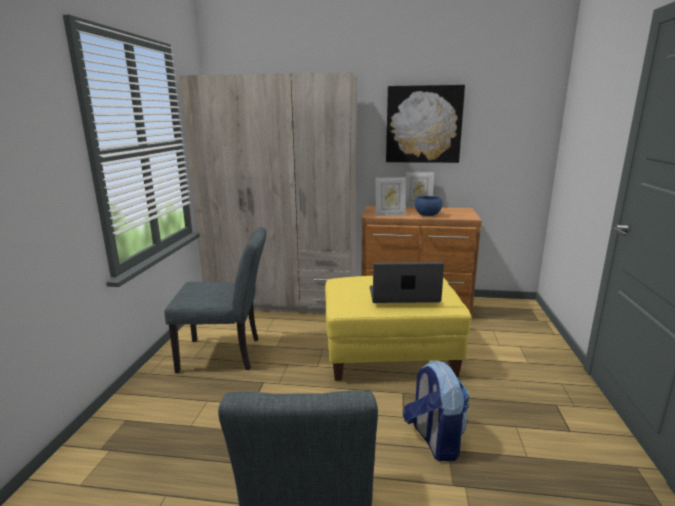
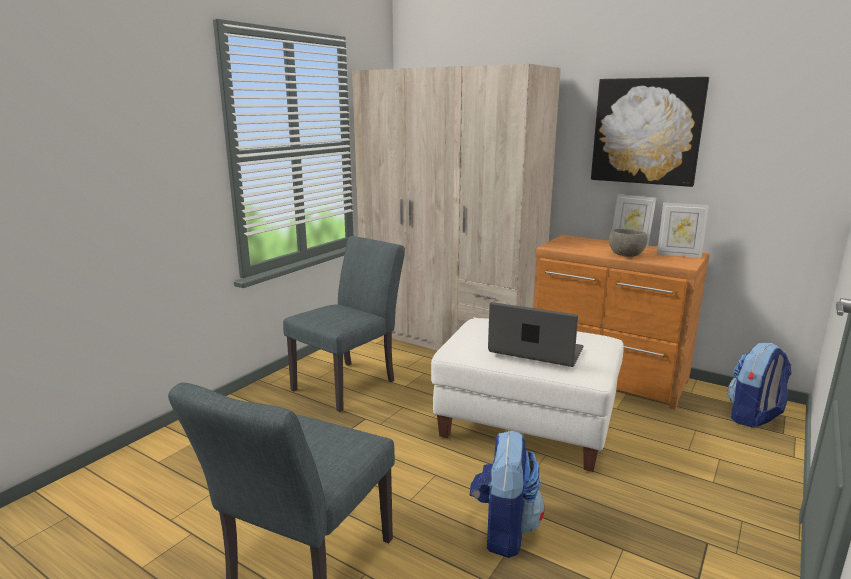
camera: 25 degrees right, 0 degrees up
grey chair [164,227,266,373] -> grey chair turned 75 degrees counterclockwise [283,236,405,412]
yellow ottoman [325,276,471,381] -> white ottoman [431,318,624,472]
picture frame [375,177,406,216] -> picture frame moved to [657,202,709,258]
blue bowl [415,196,442,216] -> grey bowl [609,228,648,257]
none -> backpack [728,343,792,428]

